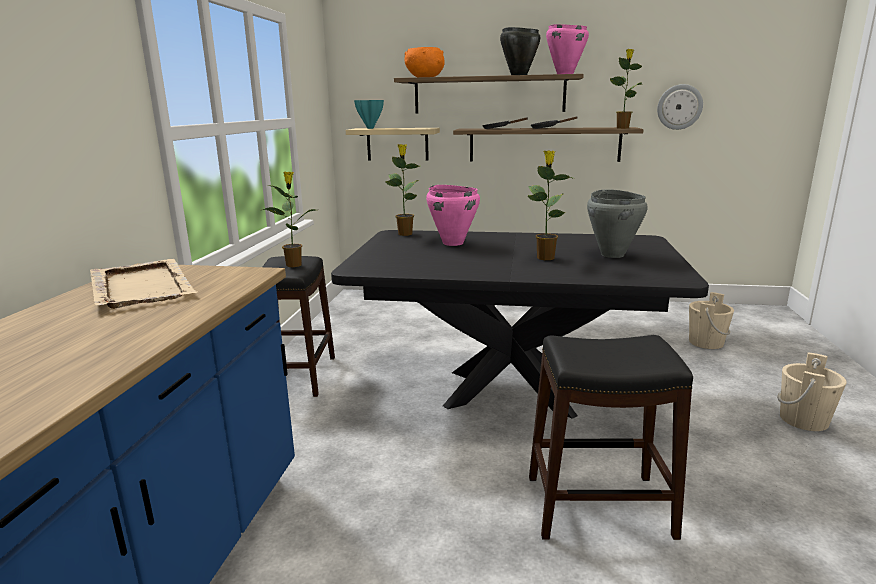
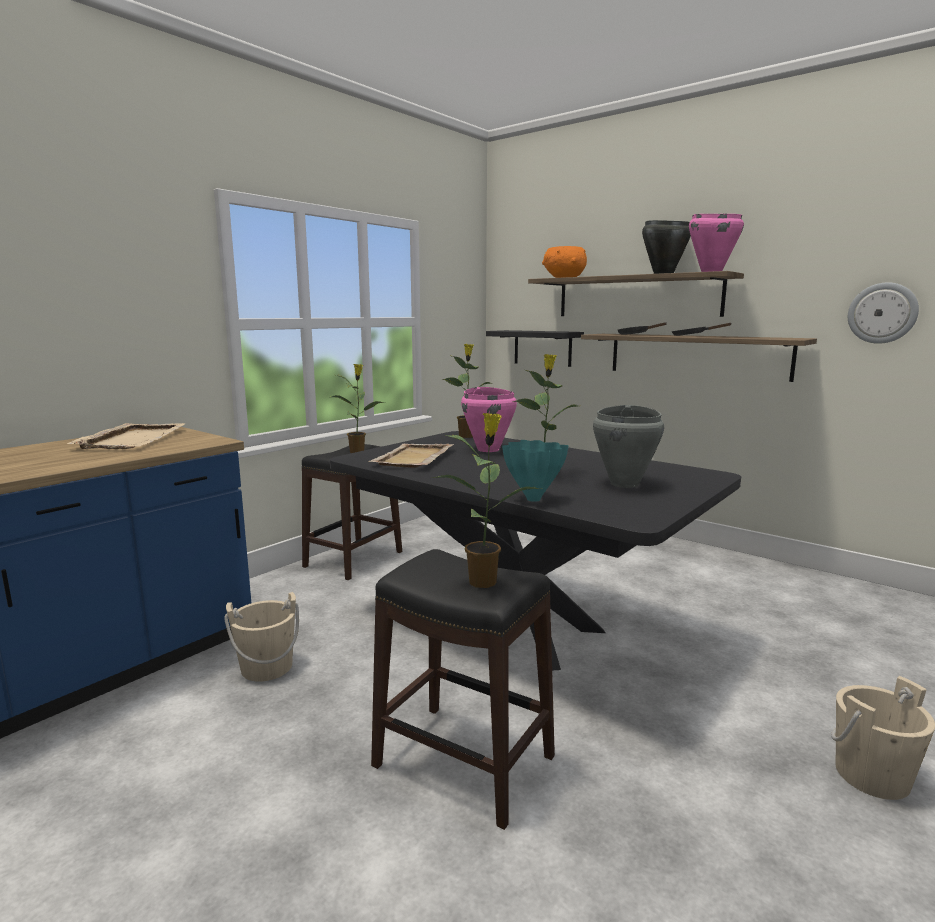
camera: 30 degrees right, 5 degrees down
beige shelf [346,128,440,161] -> black shelf [486,330,584,367]
turquoise vase [354,100,384,129] -> turquoise vase moved to [502,440,569,502]
potted plant [610,49,642,129] -> potted plant moved to [432,413,542,588]
beige bucket [689,292,734,349] -> beige bucket moved to [224,592,299,682]
none -> beige tray [368,444,454,468]

